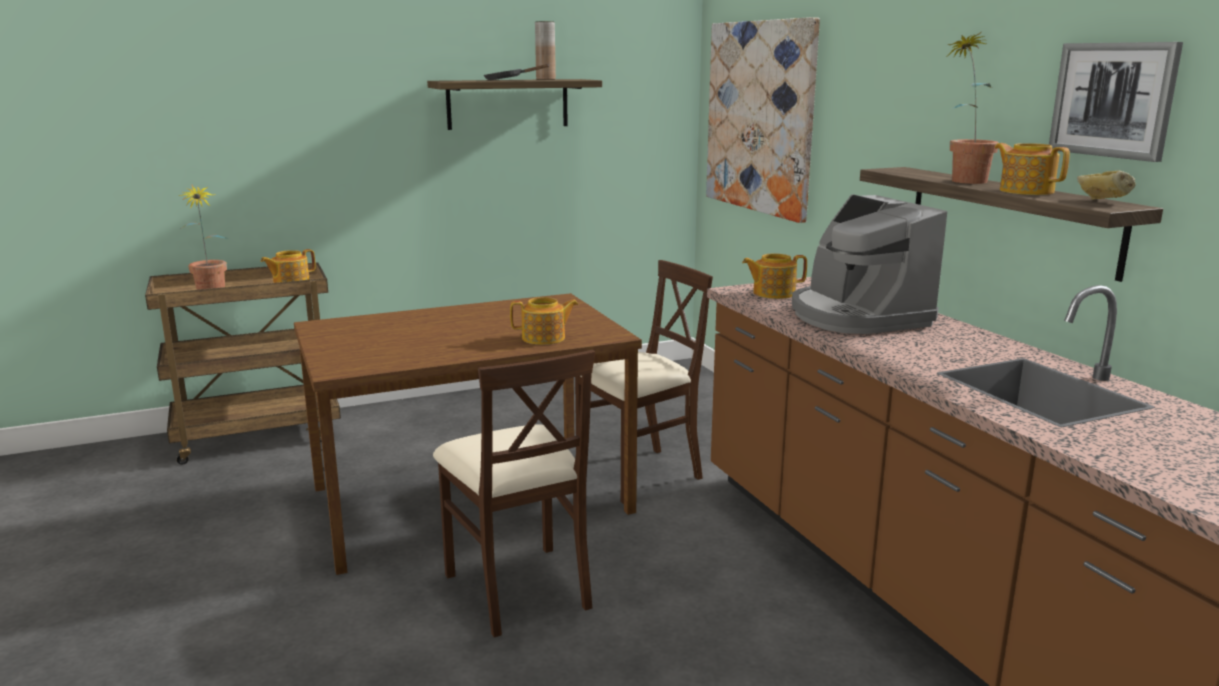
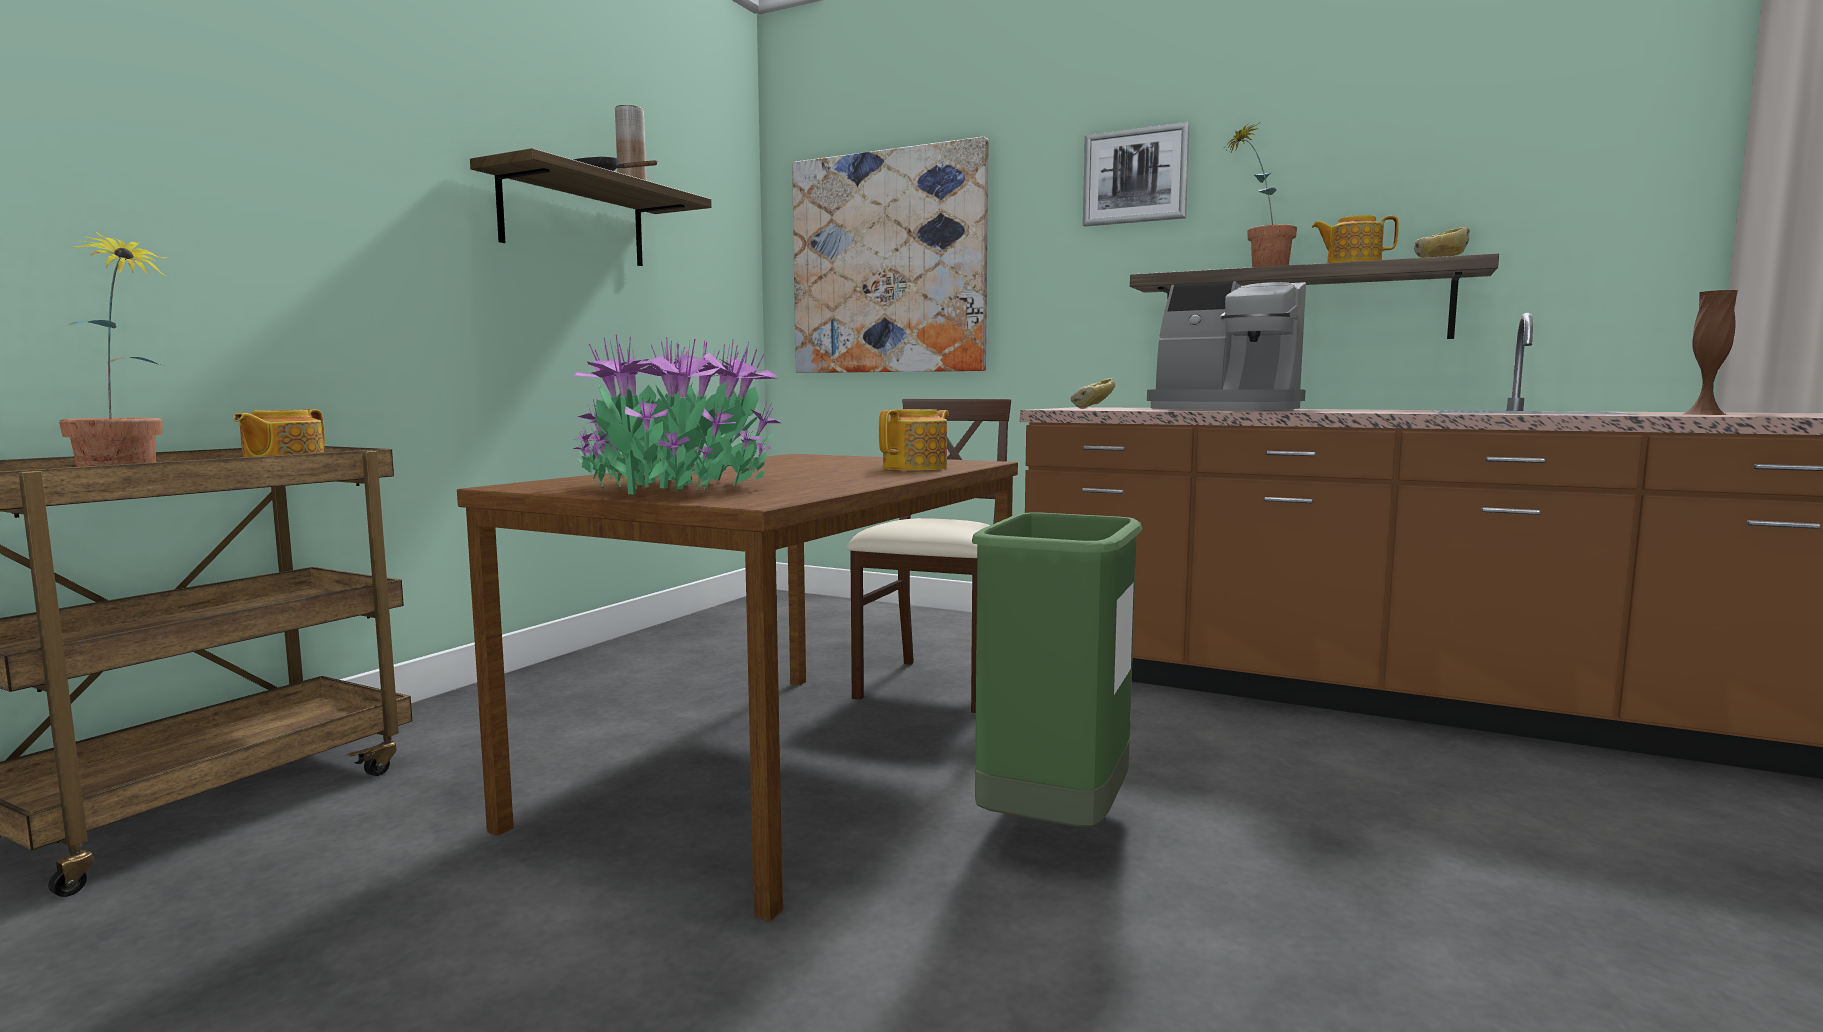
camera: 40 degrees left, 10 degrees down
beige chair [433,350,595,637] -> green trash can [972,513,1142,827]
teapot [742,253,807,299] -> bread [1070,378,1115,409]
picture [1049,42,1183,162] -> picture moved to [1083,122,1190,227]
none -> potted plant [573,335,782,494]
none -> brown vase [1684,290,1738,415]

